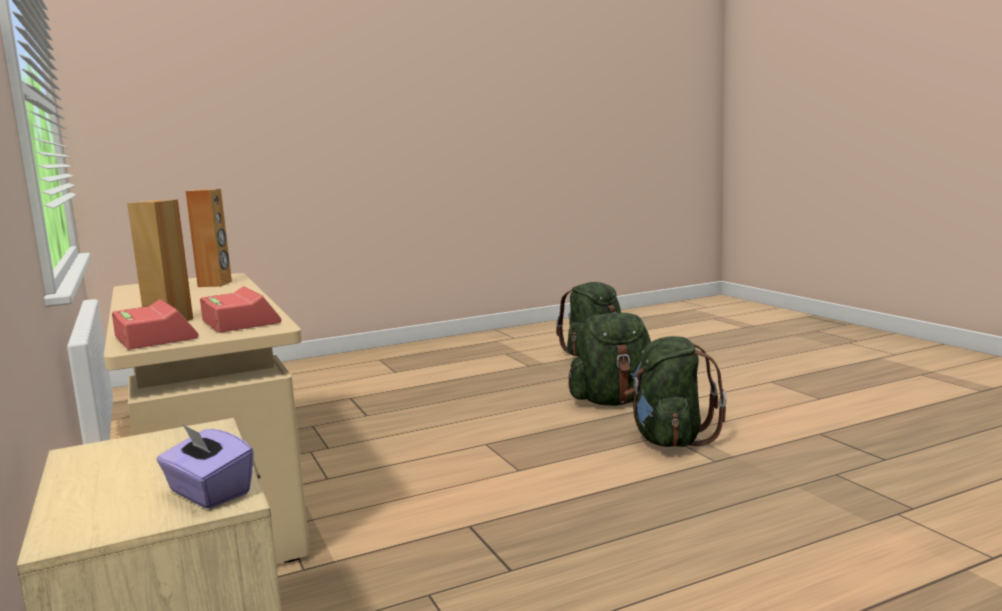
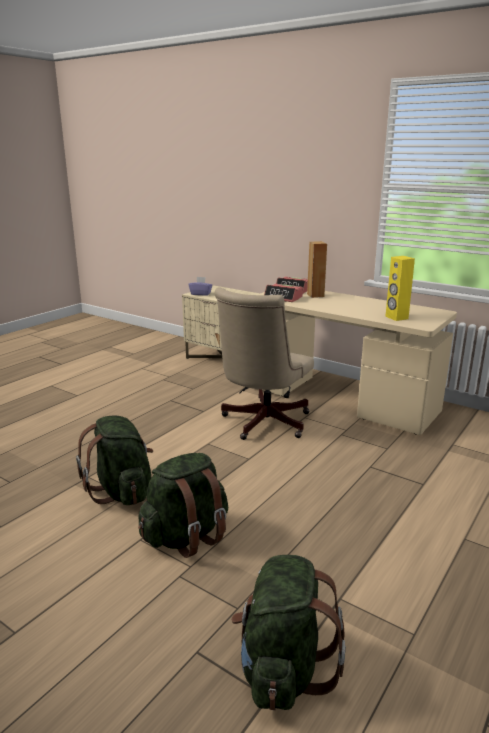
camera: 150 degrees right, 10 degrees up
brown speaker [186,189,232,287] -> yellow speaker [385,256,415,321]
none -> beige office chair [214,288,314,440]

